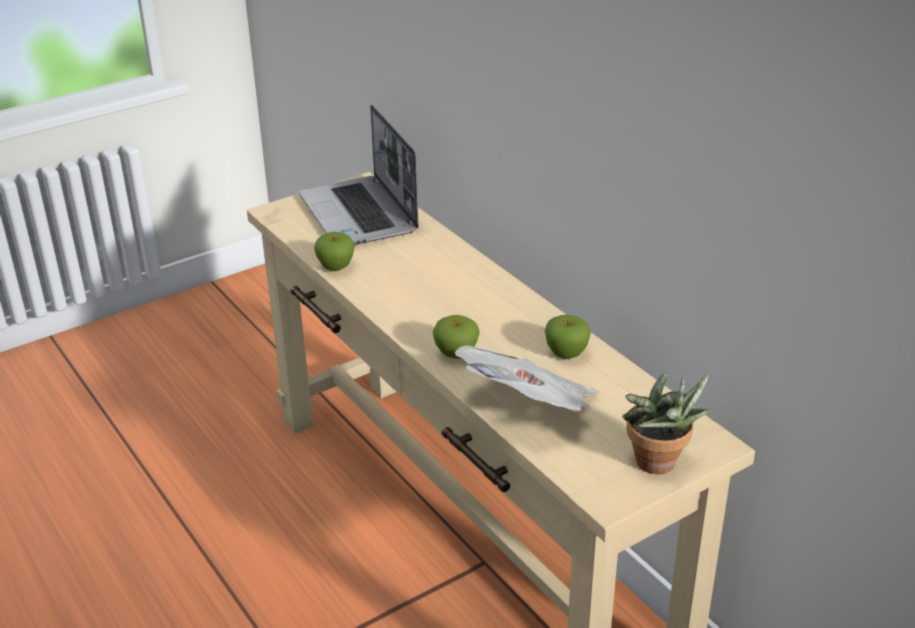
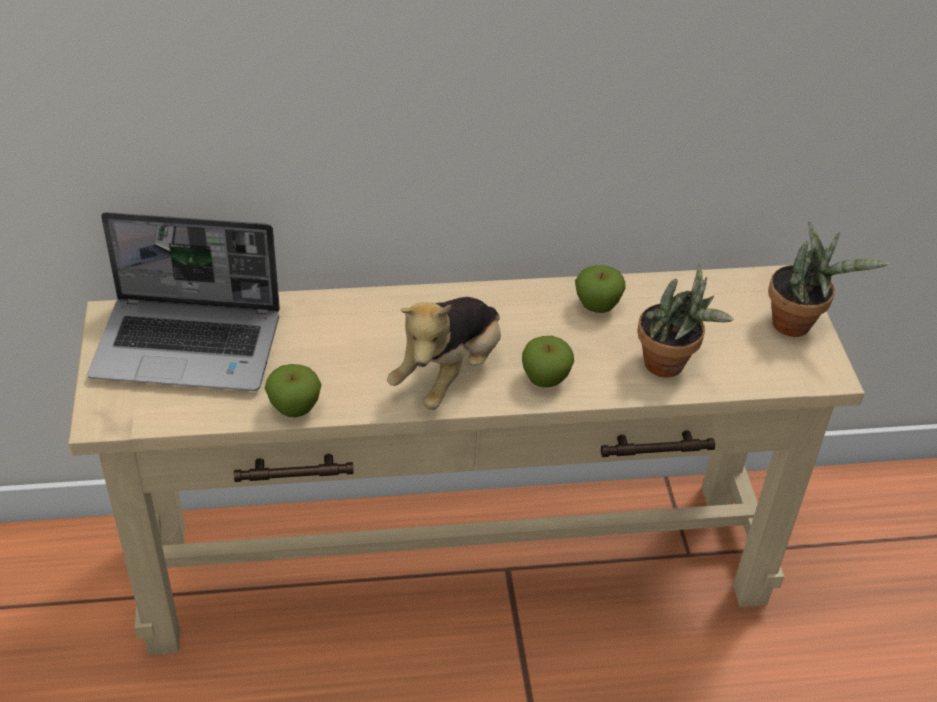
camera: 65 degrees left, 10 degrees up
newspaper [455,345,599,412] -> potted plant [637,263,734,377]
none -> plush toy [387,297,501,410]

